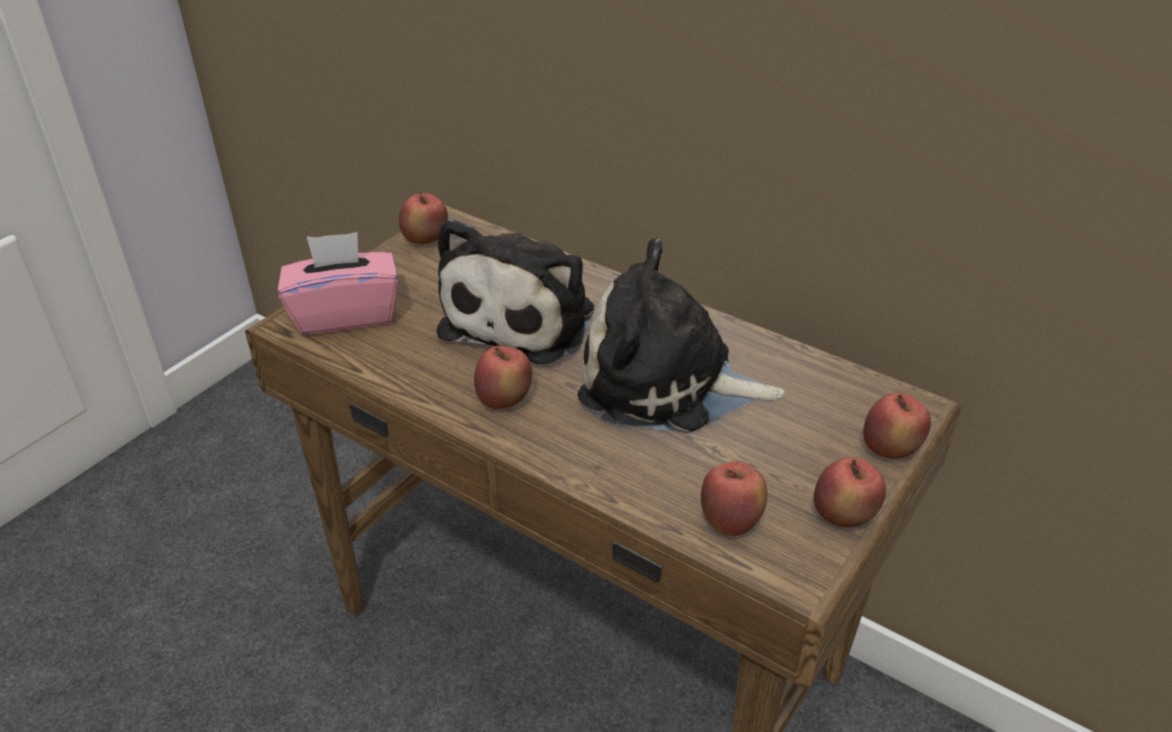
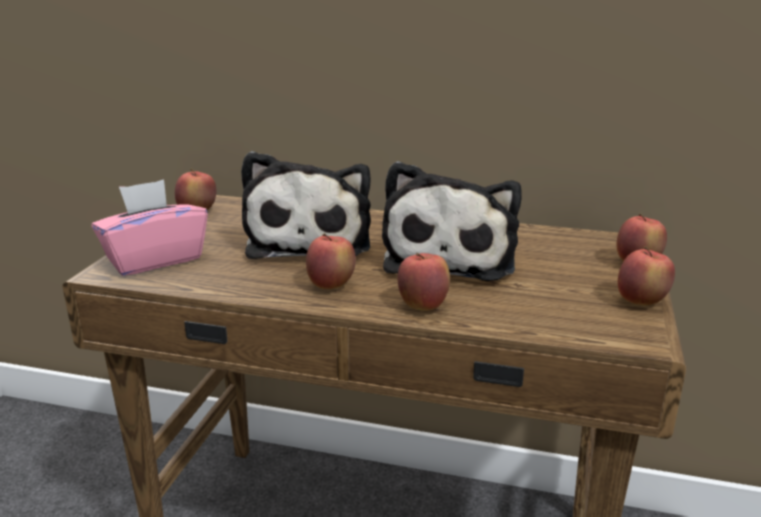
camera: 20 degrees left, 15 degrees down
plush toy [578,239,784,433] -> plush toy turned 75 degrees counterclockwise [382,161,522,281]
apple [701,461,767,536] -> apple moved to [397,253,450,311]

